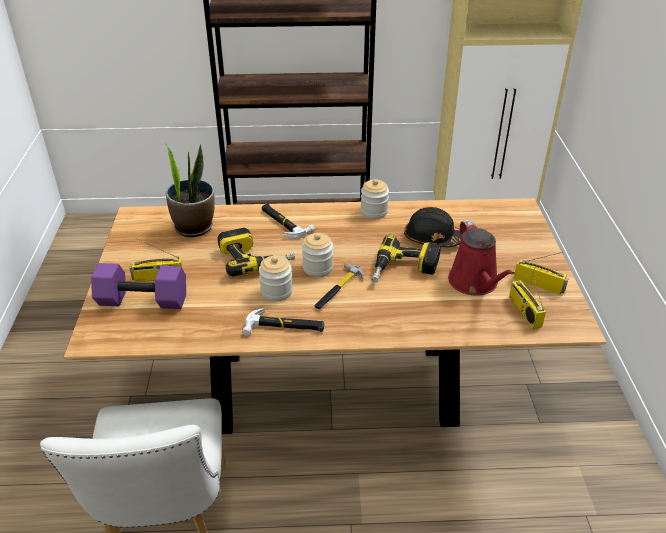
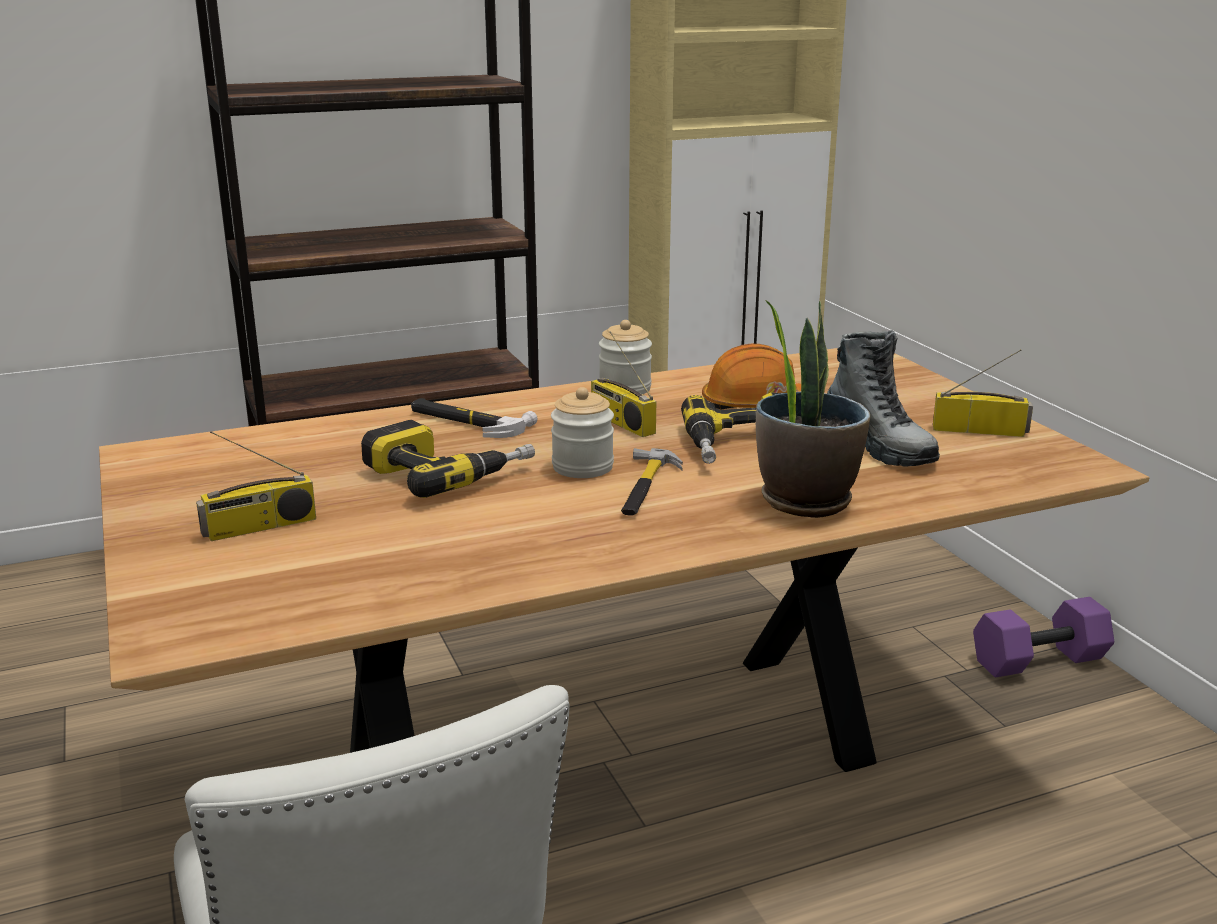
camera: 20 degrees left, 15 degrees down
purple dumbbell [91,263,186,309] -> purple dumbbell moved to [973,597,1114,678]
potted plant [165,143,215,237] -> potted plant moved to [756,301,870,518]
hammer [242,308,324,336] -> none
jar [259,255,293,301] -> none
black hard hat [404,207,462,247] -> orange hard hat [702,344,801,409]
red watering can [448,220,515,295] -> boot [827,330,940,467]
radio [509,261,546,329] -> radio moved to [591,331,656,437]

